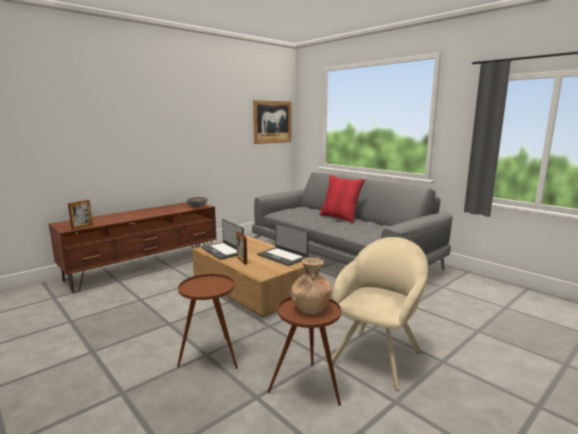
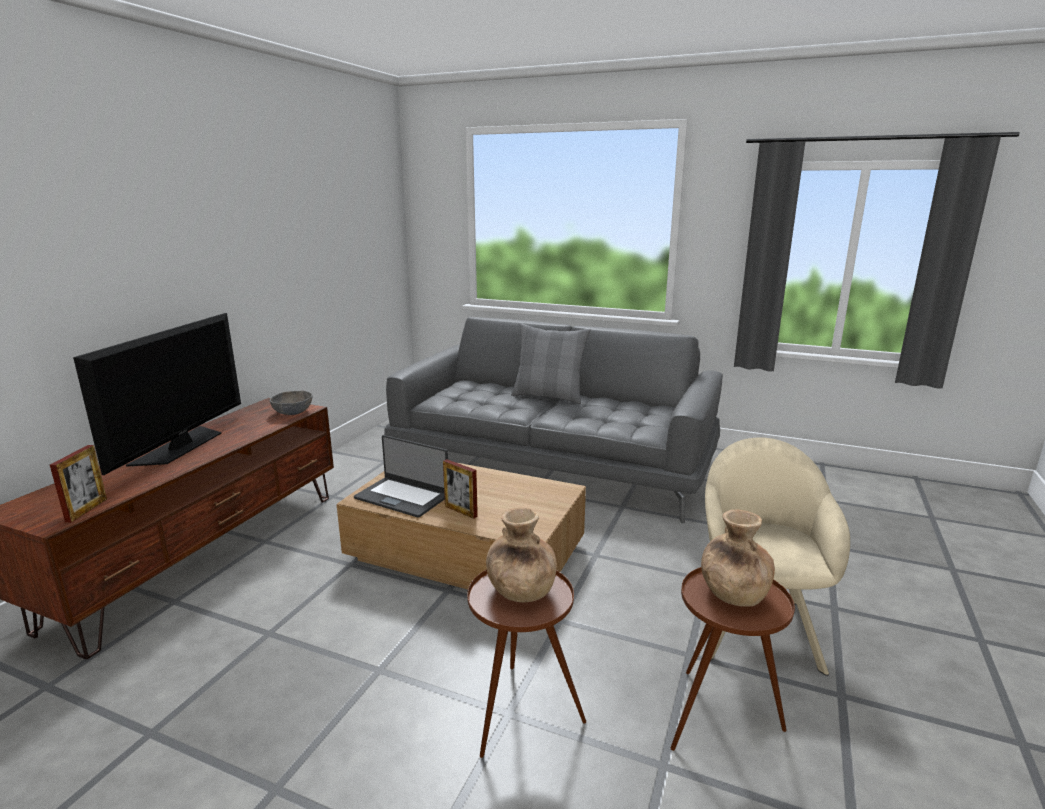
camera: 25 degrees left, 5 degrees up
picture [253,100,291,144] -> none
laptop [257,223,308,266] -> none
red pillow [319,175,365,223] -> grey pillow [511,323,591,404]
none -> television [73,313,241,475]
none -> brown vase [486,508,557,602]

